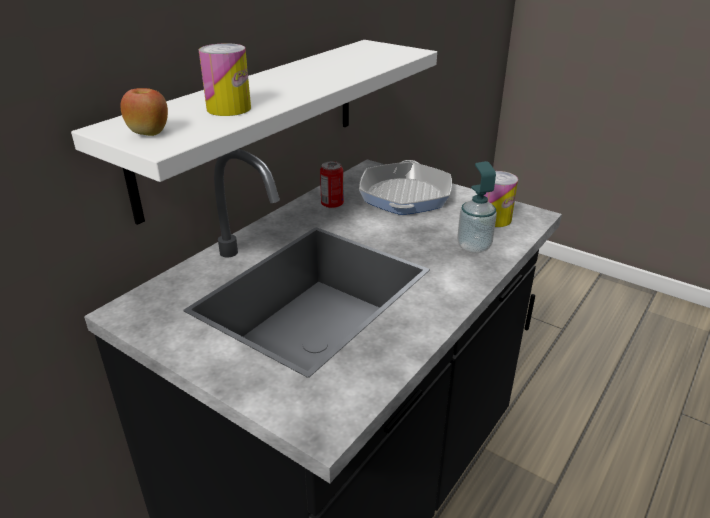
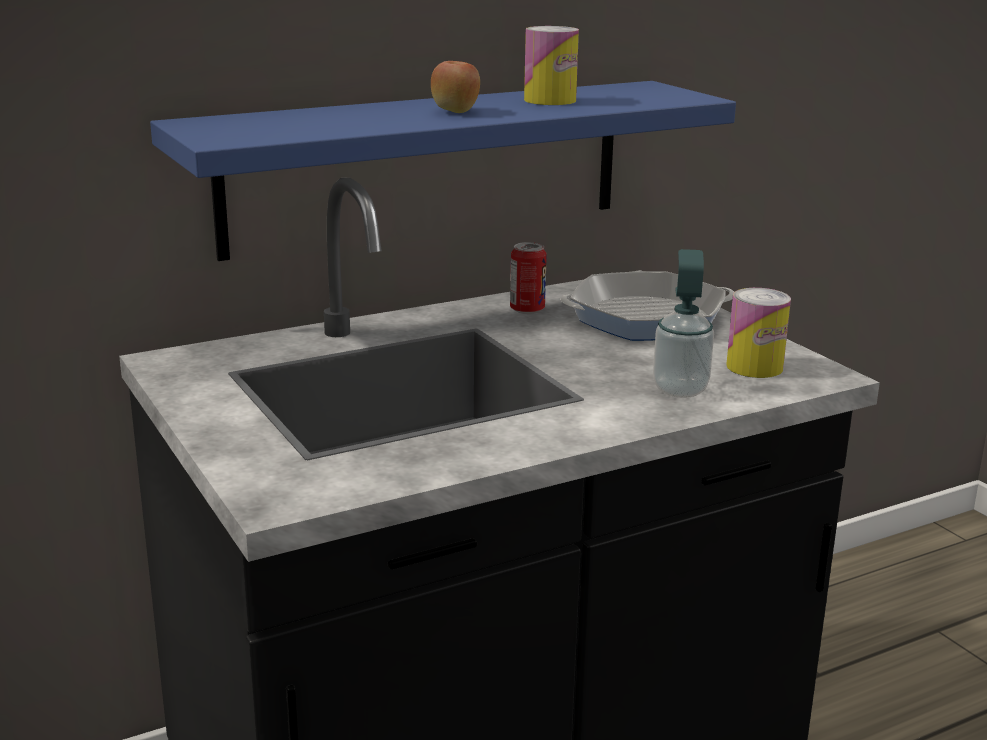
camera: 25 degrees right, 10 degrees down
white shelf [71,40,437,225] -> blue shelf [150,81,736,261]
apple [121,88,168,136] -> apple moved to [431,61,480,113]
can [199,43,251,116] -> can moved to [524,26,579,105]
frying pan [359,160,452,215] -> frying pan turned 45 degrees clockwise [560,271,734,341]

